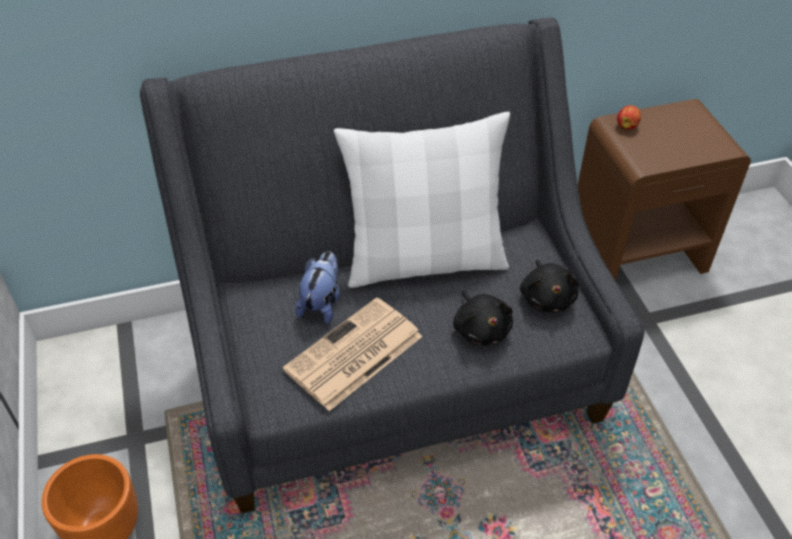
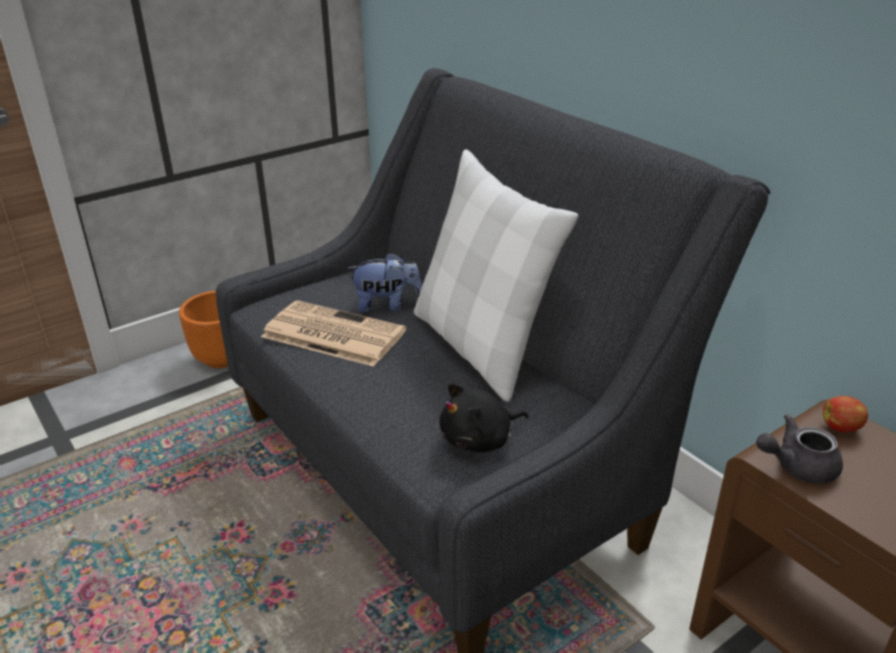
camera: 70 degrees right, 15 degrees down
black plush toy [453,291,513,345] -> none
none -> grey teapot [756,414,843,484]

